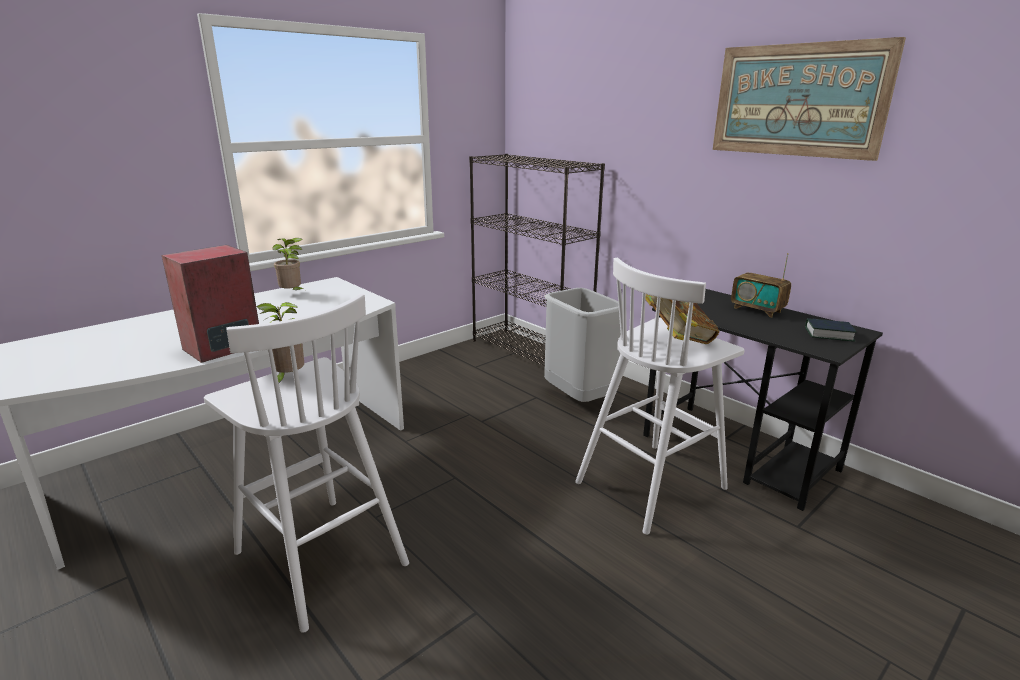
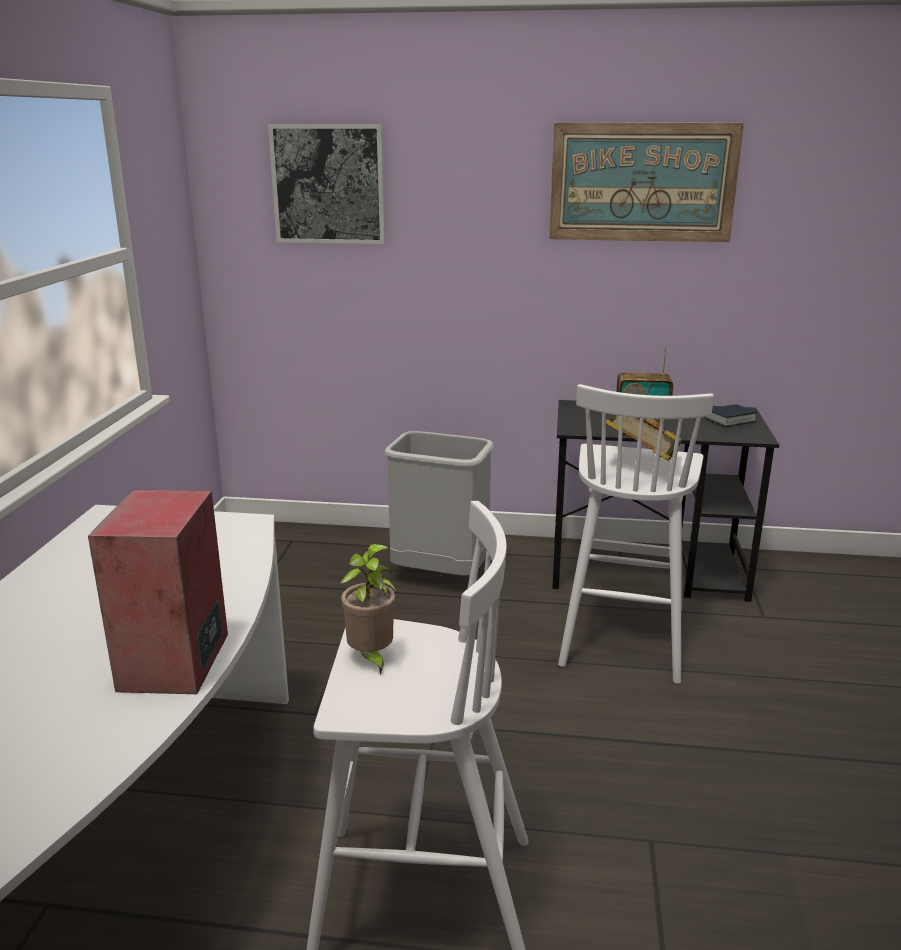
camera: 40 degrees left, 0 degrees up
potted plant [272,238,303,290] -> none
black bookcase [469,154,605,366] -> none
none -> picture [268,124,386,244]

